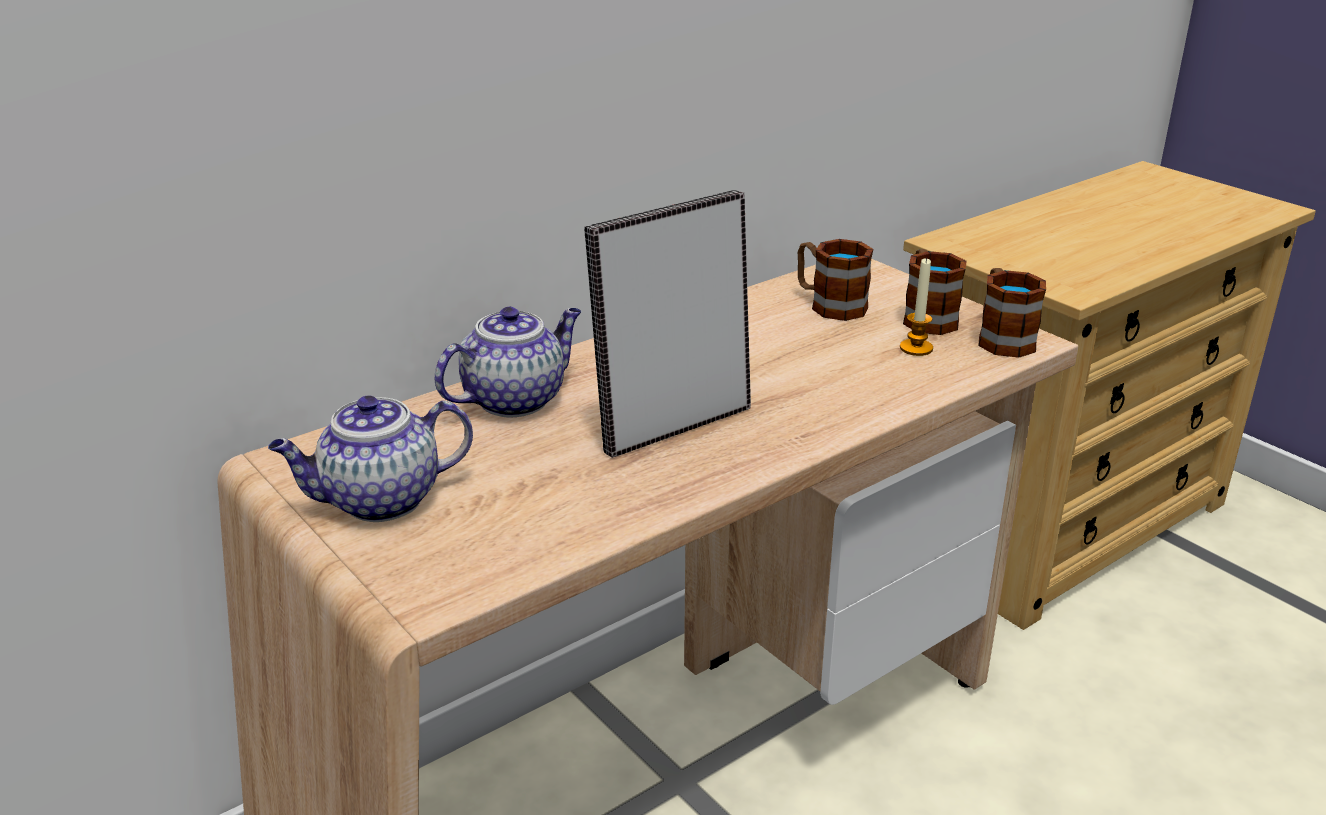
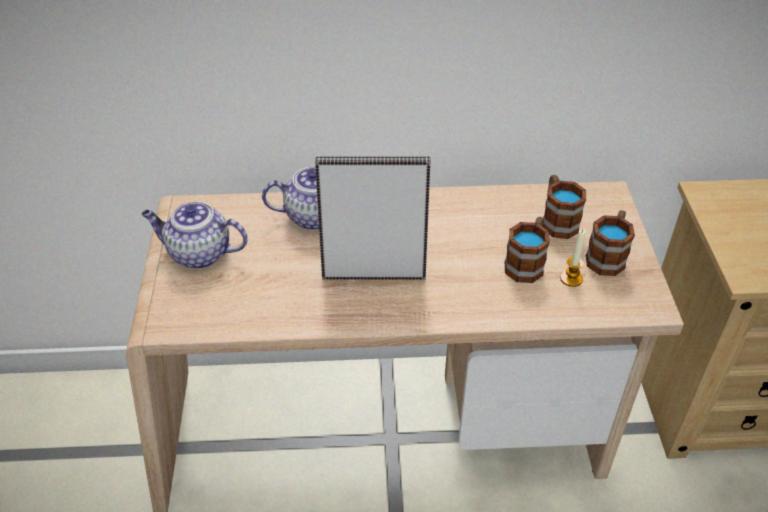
camera: 35 degrees right, 15 degrees up
mug [978,268,1046,358] -> mug moved to [505,217,550,283]

